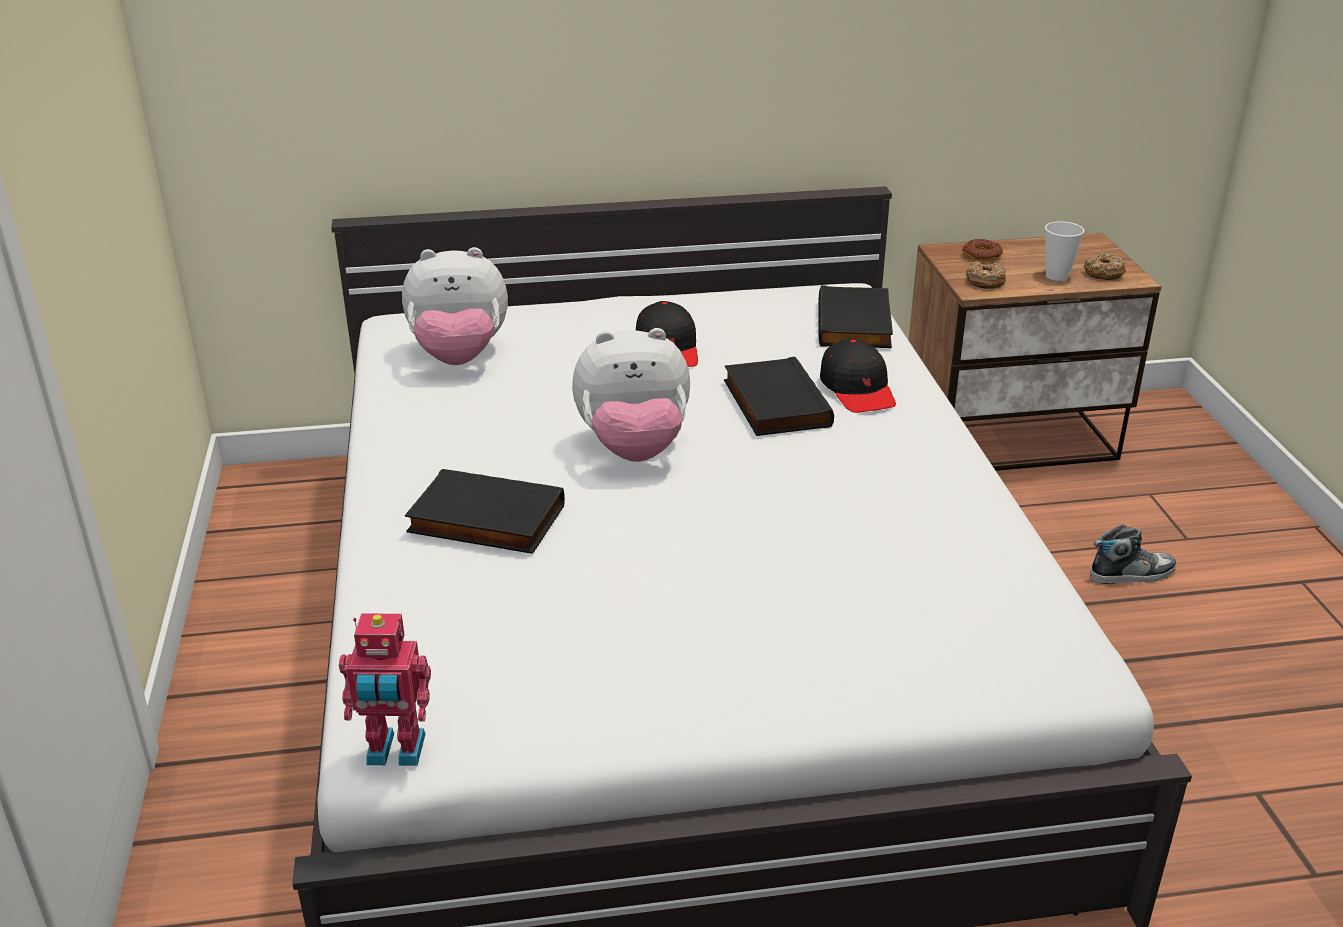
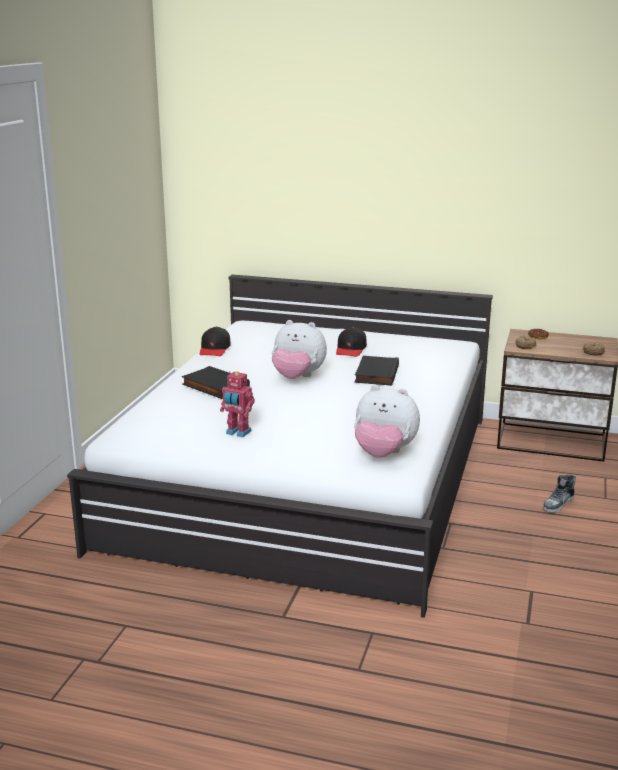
camera: 25 degrees right, 10 degrees down
toy robot [339,613,431,766] -> toy robot moved to [220,371,255,437]
plush toy [402,247,508,365] -> plush toy moved to [354,385,420,458]
black book [818,285,893,348] -> none
black cap [820,339,896,413] -> black cap moved to [200,327,231,356]
cup [1045,221,1084,281] -> none
shoe [1090,524,1176,584] -> shoe turned 120 degrees clockwise [543,475,576,513]

